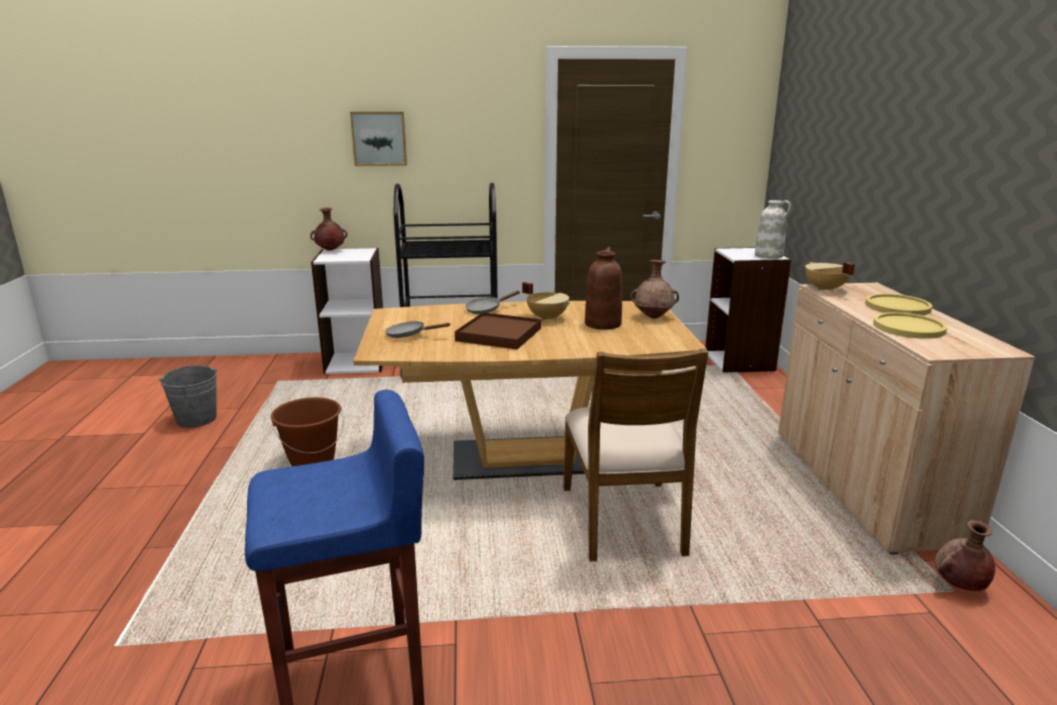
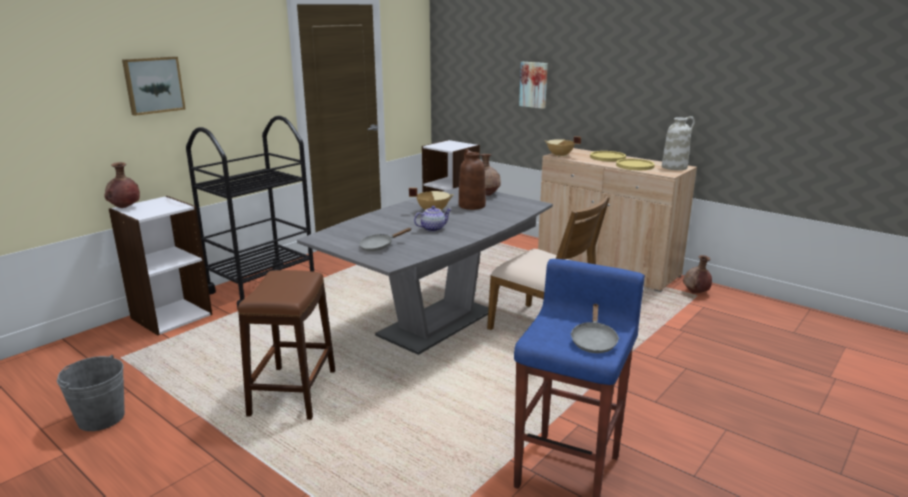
camera: 45 degrees left, 0 degrees up
brown bucket [271,397,344,466] -> brown stool [238,270,335,420]
brown dining table [353,301,706,480] -> grey dining table [297,187,553,355]
brown tray [455,312,541,350] -> teapot [414,206,452,232]
grey frying pan [465,291,520,314] -> grey frying pan moved to [570,304,619,353]
white vase [755,200,791,259] -> white vase moved to [662,116,695,170]
none -> picture [519,62,548,109]

